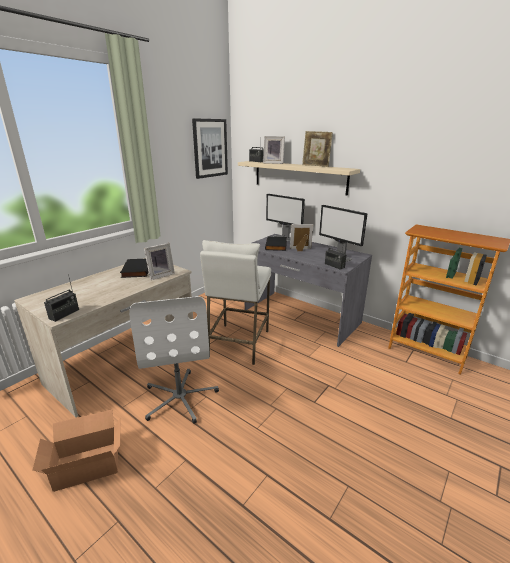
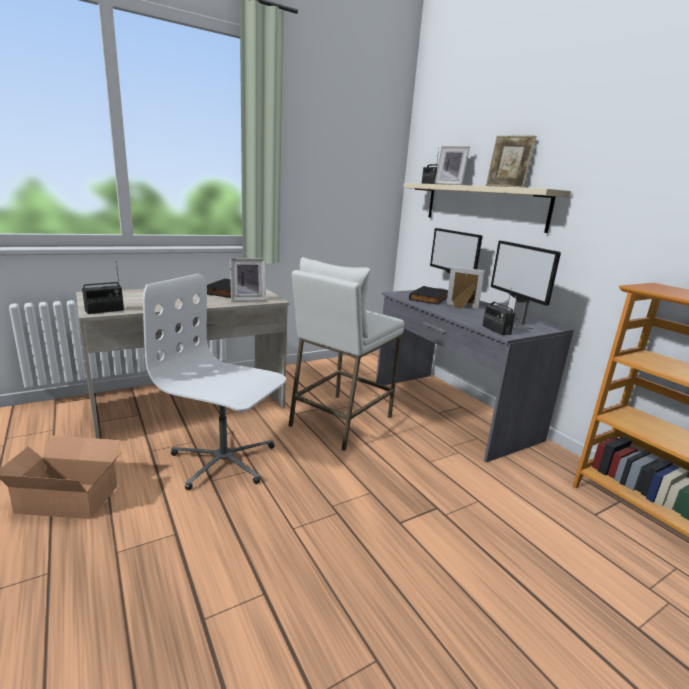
camera: 20 degrees right, 5 degrees down
white office chair [129,296,219,424] -> white office chair turned 105 degrees clockwise [143,274,286,490]
picture [192,118,228,179] -> none

